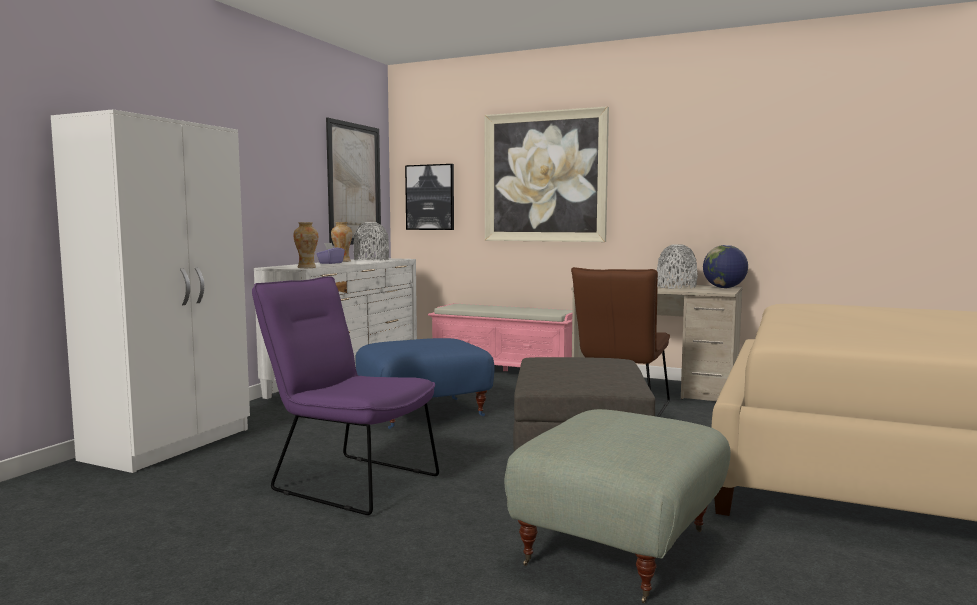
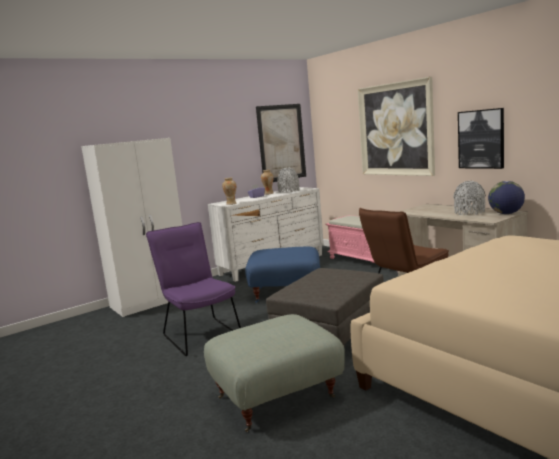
camera: 30 degrees right, 5 degrees up
picture [405,164,454,230] -> picture moved to [458,108,504,169]

